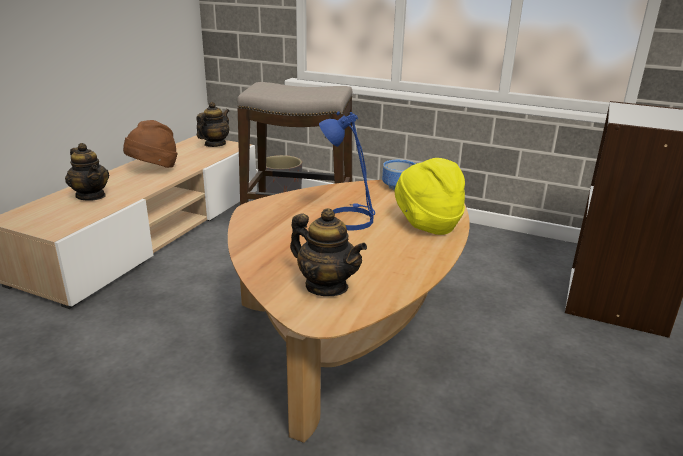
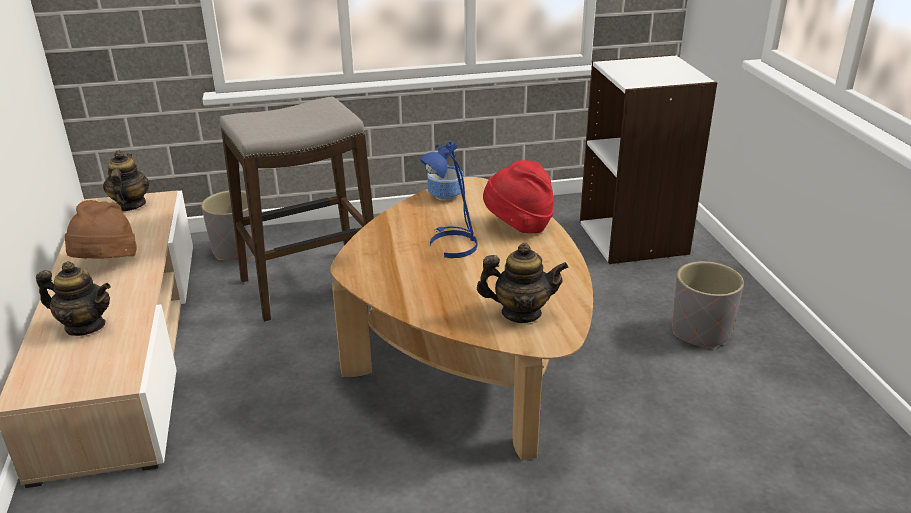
camera: 35 degrees left, 5 degrees up
yellow hat [395,158,465,235] -> red hat [483,160,554,233]
none -> grey planter [672,261,744,349]

